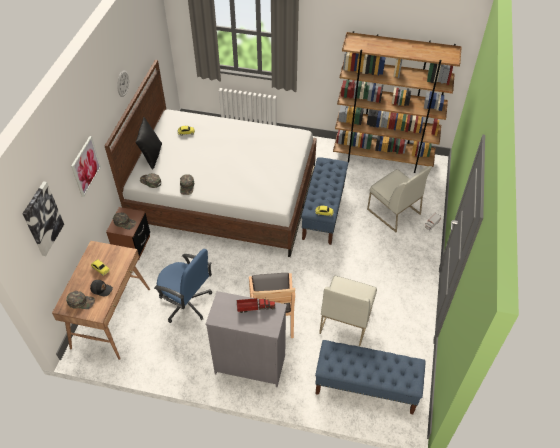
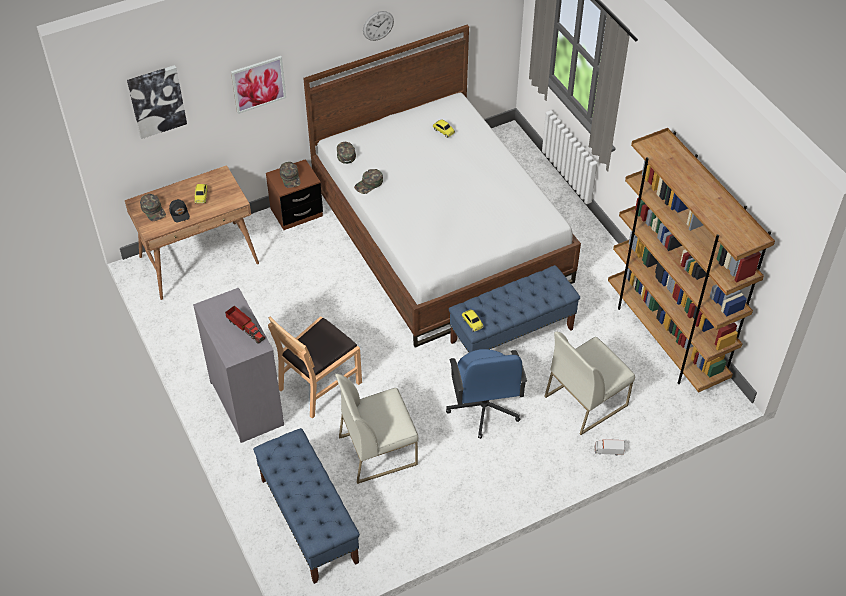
camera: 50 degrees right, 0 degrees up
black pillow [136,117,162,170] -> none
blue office chair [154,249,212,323] -> blue office chair moved to [446,349,527,439]
white chair [367,166,432,232] -> white chair turned 45 degrees clockwise [544,332,635,435]

